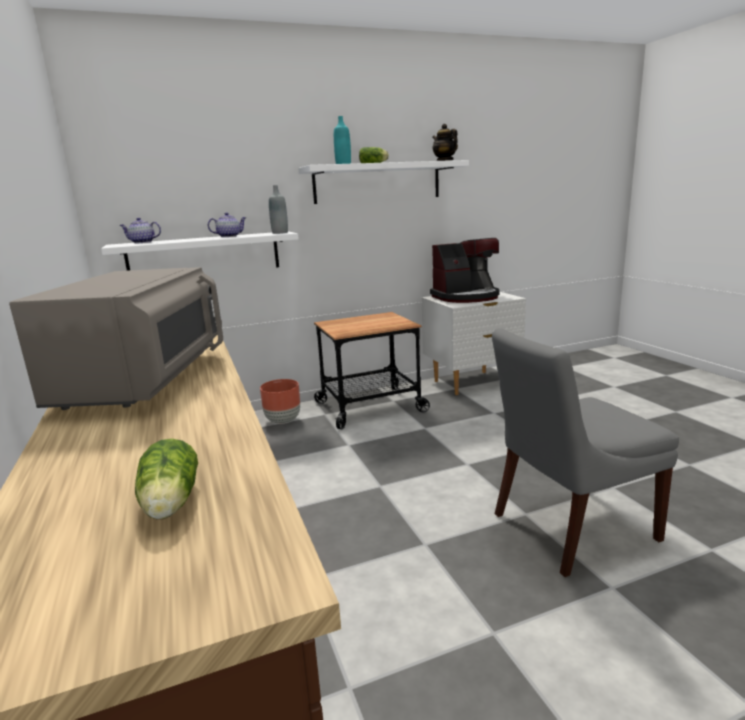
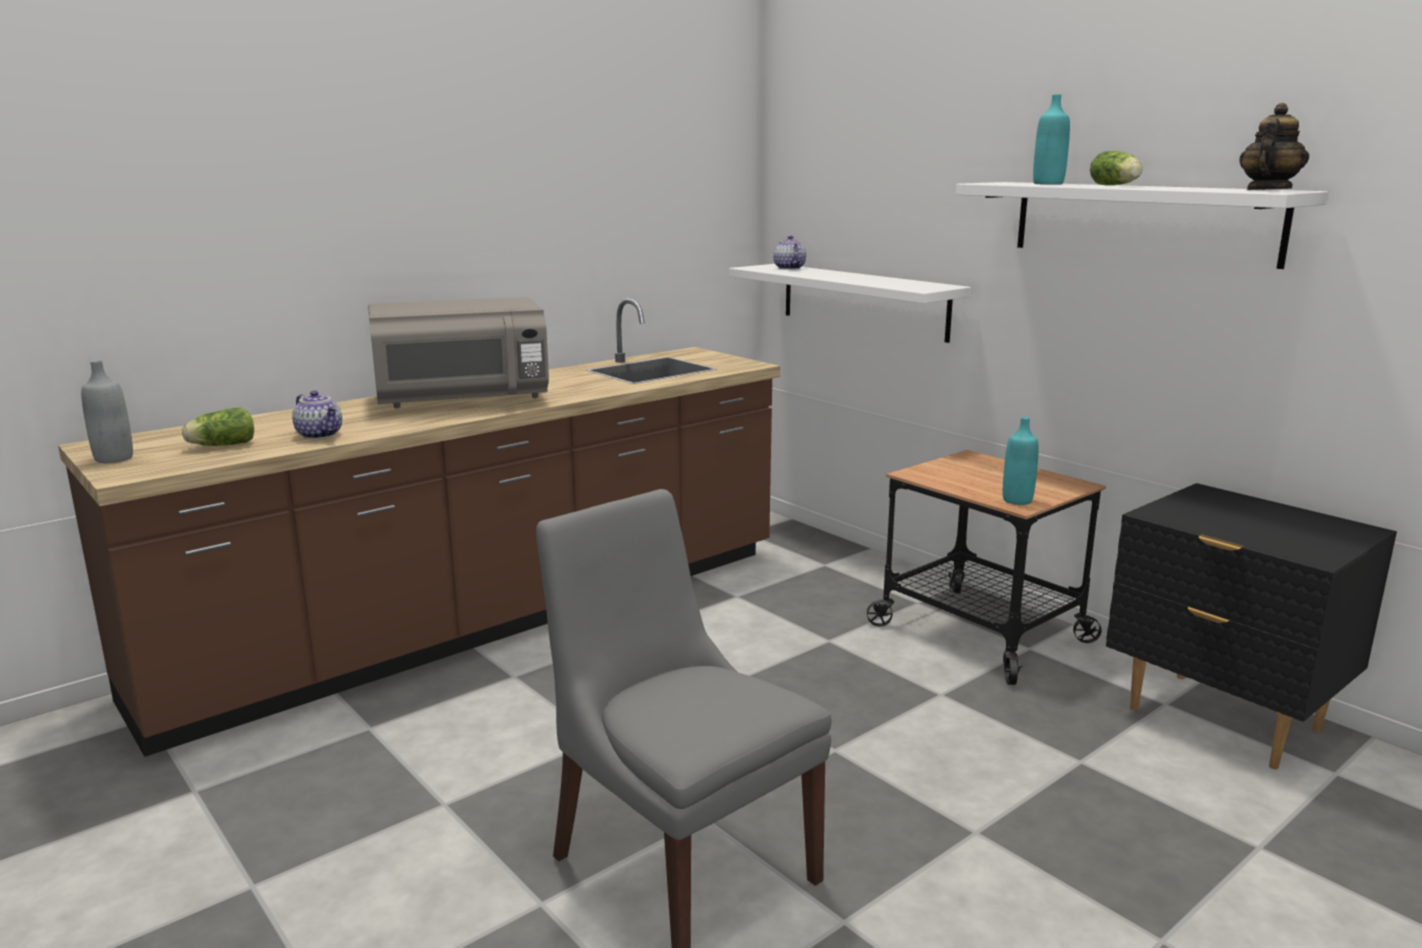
camera: 70 degrees right, 0 degrees up
teapot [208,213,246,237] -> teapot moved to [292,390,342,439]
brown planter [260,379,300,424] -> none
grey bottle [269,185,288,234] -> grey bottle moved to [81,360,133,463]
white nightstand [422,292,526,395] -> black nightstand [1106,483,1397,770]
coffee machine [430,238,500,303] -> none
none -> turquoise bottle [1003,417,1039,505]

